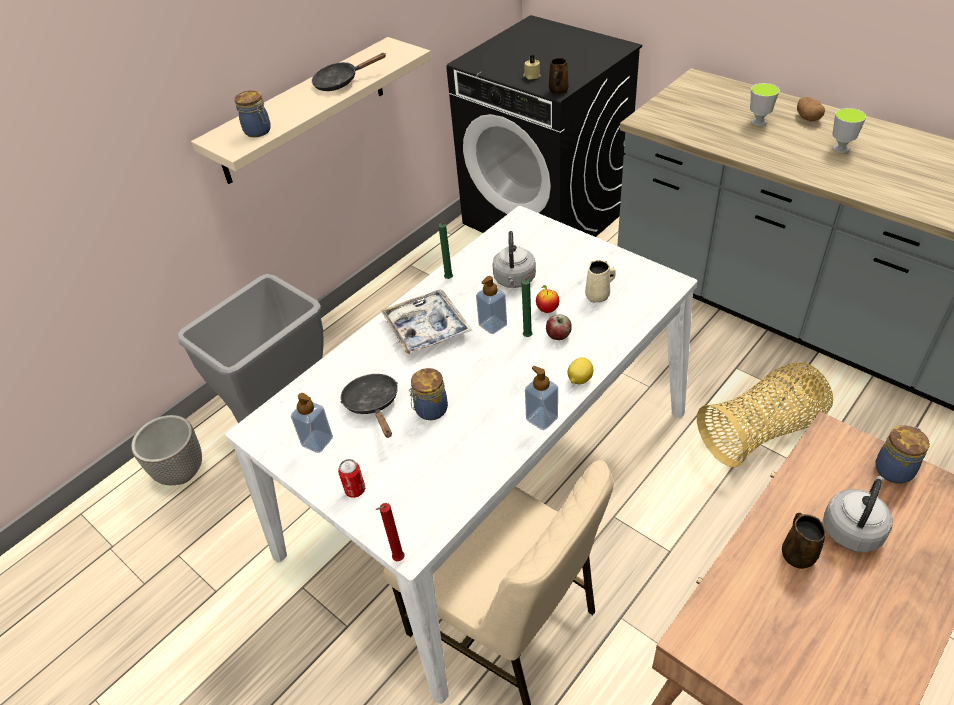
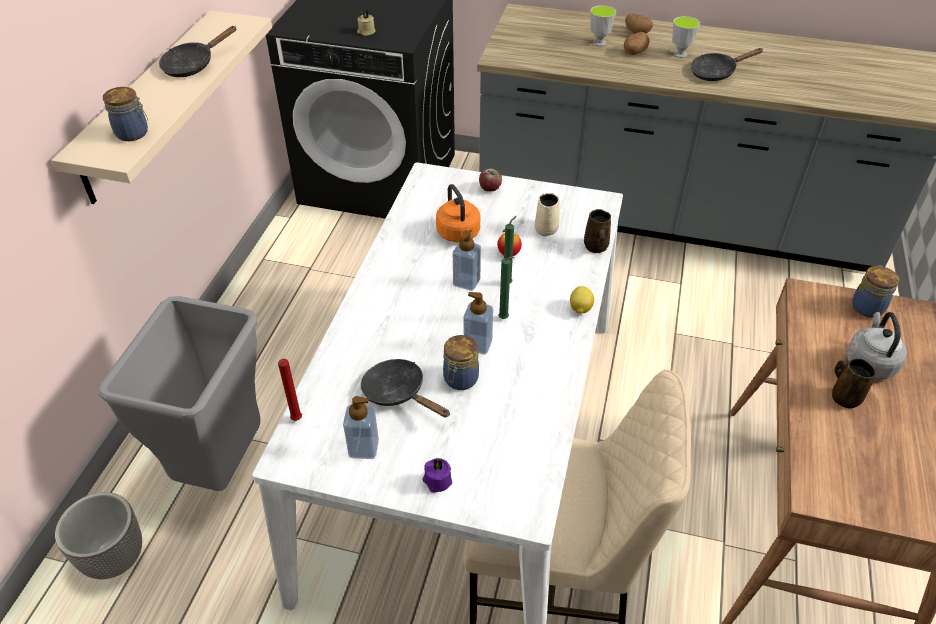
camera: 30 degrees left, 0 degrees up
can [338,459,365,498] -> purple candle [422,458,452,493]
red candle [376,503,404,561] -> red candle moved to [278,359,302,421]
tray [381,289,472,355] -> none
green candle [438,222,453,279] -> green candle moved to [498,257,514,319]
grey kettle [492,231,536,288] -> orange kettle [436,184,480,242]
soap dispenser [525,366,558,430] -> soap dispenser moved to [464,292,493,354]
apple [546,315,572,340] -> apple moved to [479,168,502,192]
brown mug [549,58,569,94] -> brown mug moved to [584,209,611,253]
basket [697,363,833,468] -> none
none -> potato [624,32,649,55]
none -> black frying pan [690,48,763,81]

